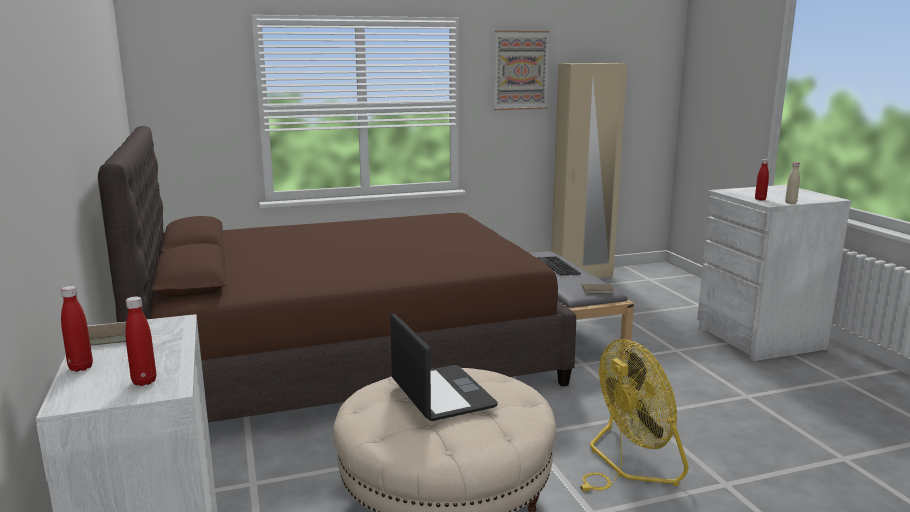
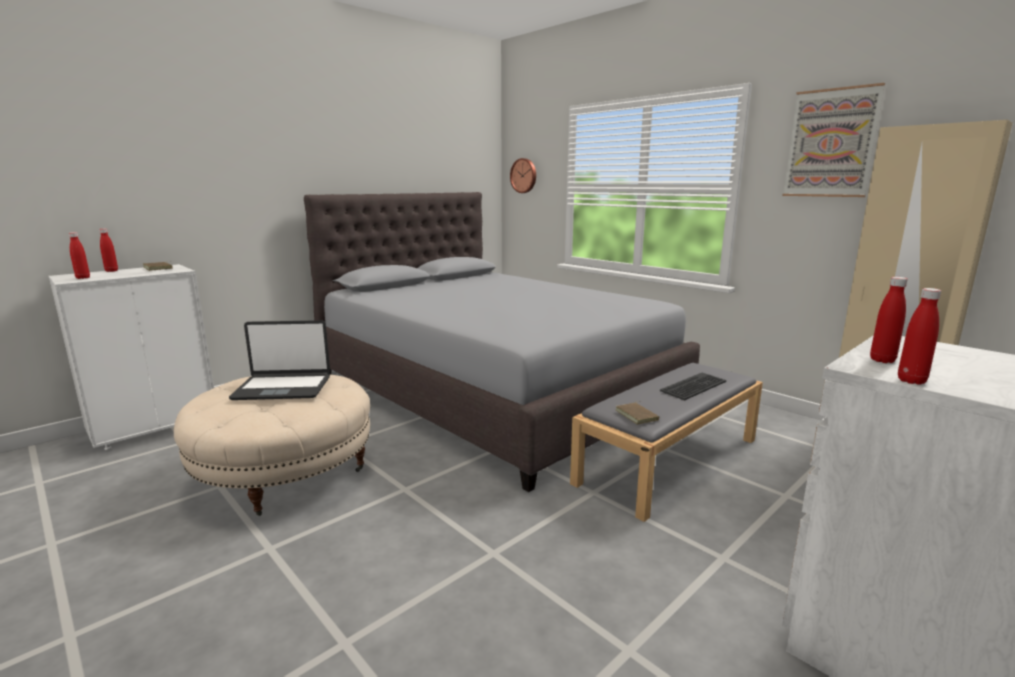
camera: 65 degrees right, 0 degrees up
brown bed [98,126,576,422] -> grey bed [304,192,700,492]
laptop [390,314,498,421] -> laptop turned 45 degrees clockwise [229,320,330,400]
yellow fan [580,339,688,491] -> none
beige bottle [785,162,800,204] -> red bottle [898,288,941,385]
none -> wall clock [510,158,536,193]

